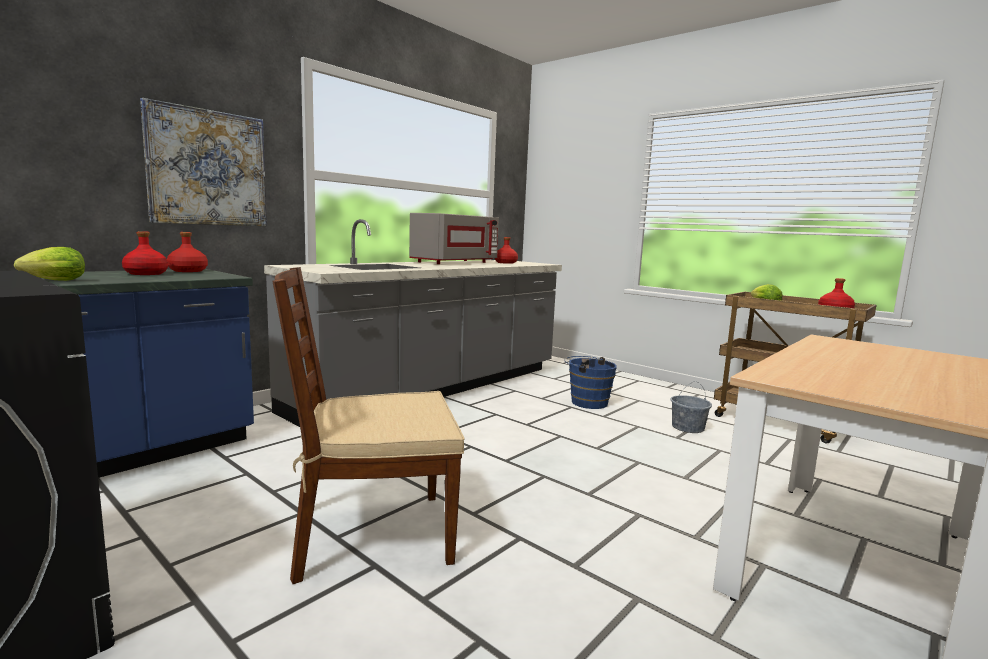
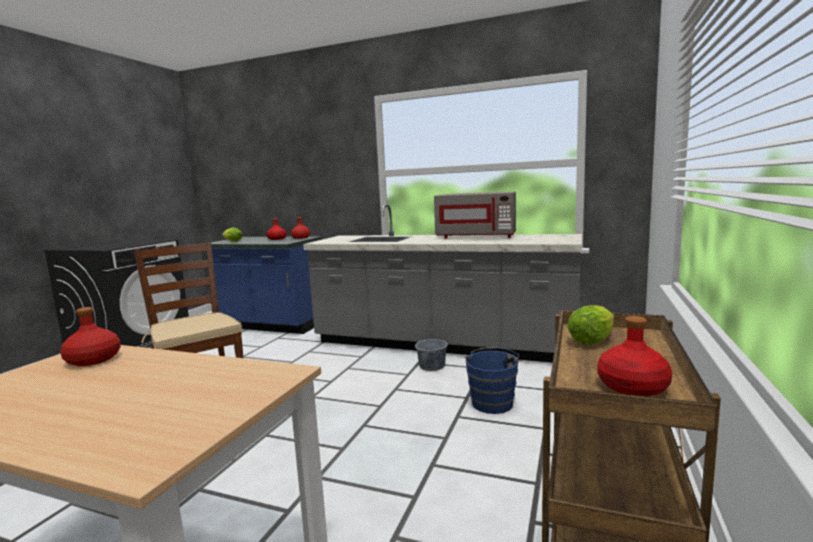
camera: 70 degrees right, 0 degrees up
picture [140,98,267,226] -> none
red bottle [495,237,518,264] -> red bottle moved to [60,307,121,366]
grey bucket [670,381,712,433] -> grey bucket moved to [415,328,448,371]

